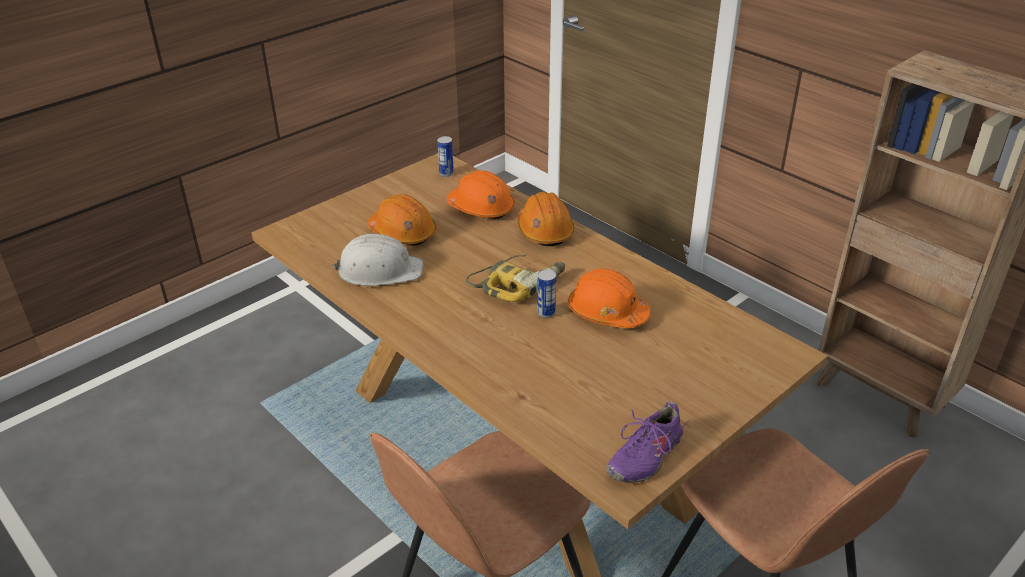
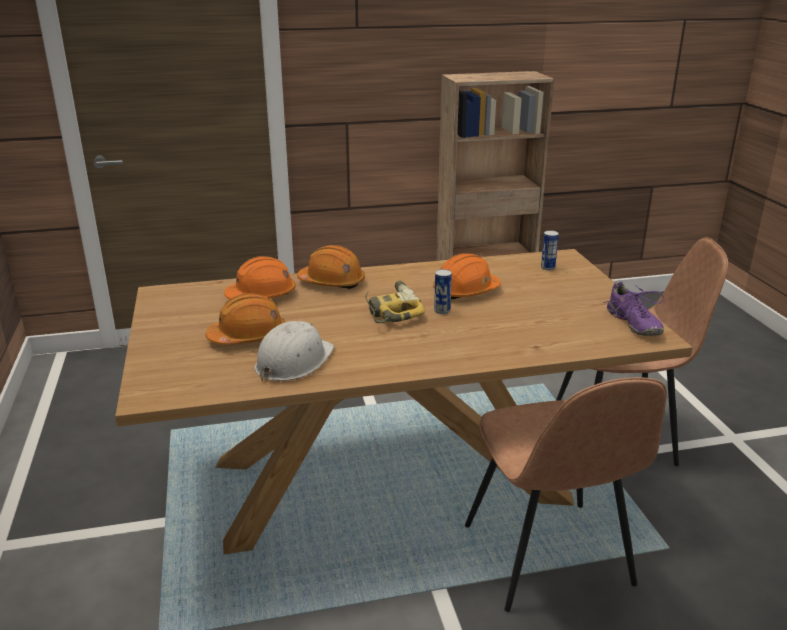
camera: 60 degrees left, 10 degrees down
can [437,136,454,177] -> can moved to [541,230,559,270]

